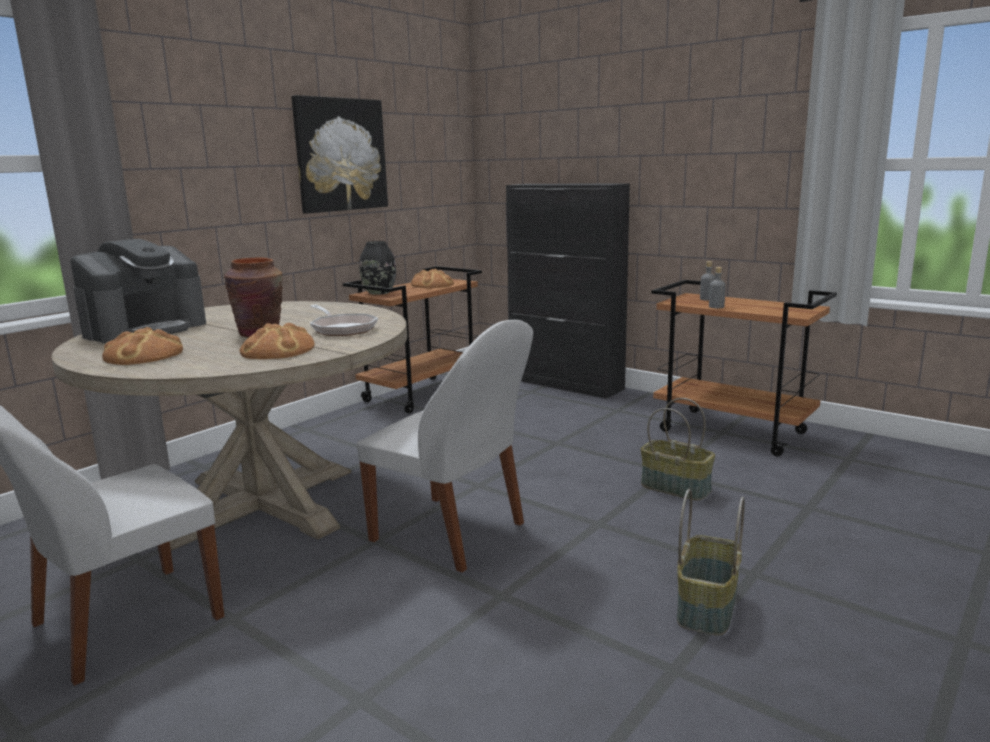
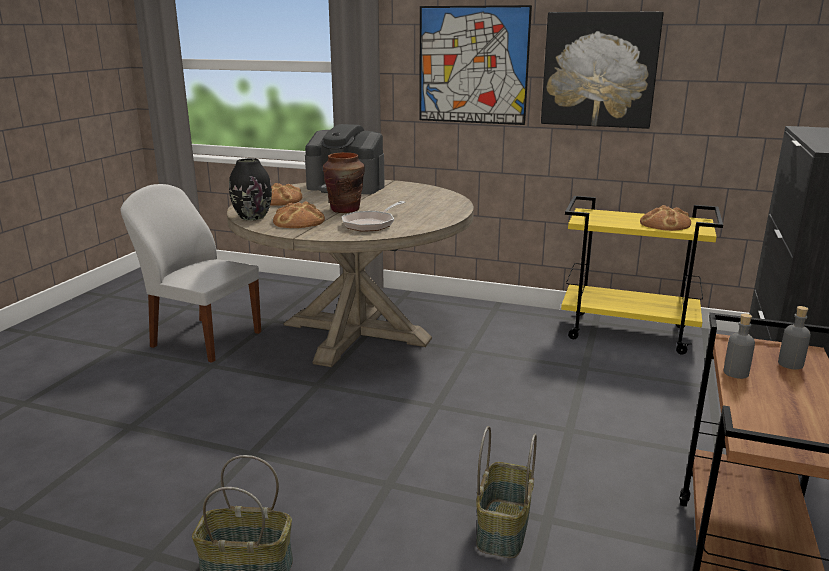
camera: 70 degrees right, 5 degrees up
brown cart [343,266,482,414] -> yellow cart [561,196,723,354]
white chair [356,320,533,573] -> none
black vase [359,241,396,295] -> black vase moved to [229,158,272,220]
none -> picture [419,5,532,125]

